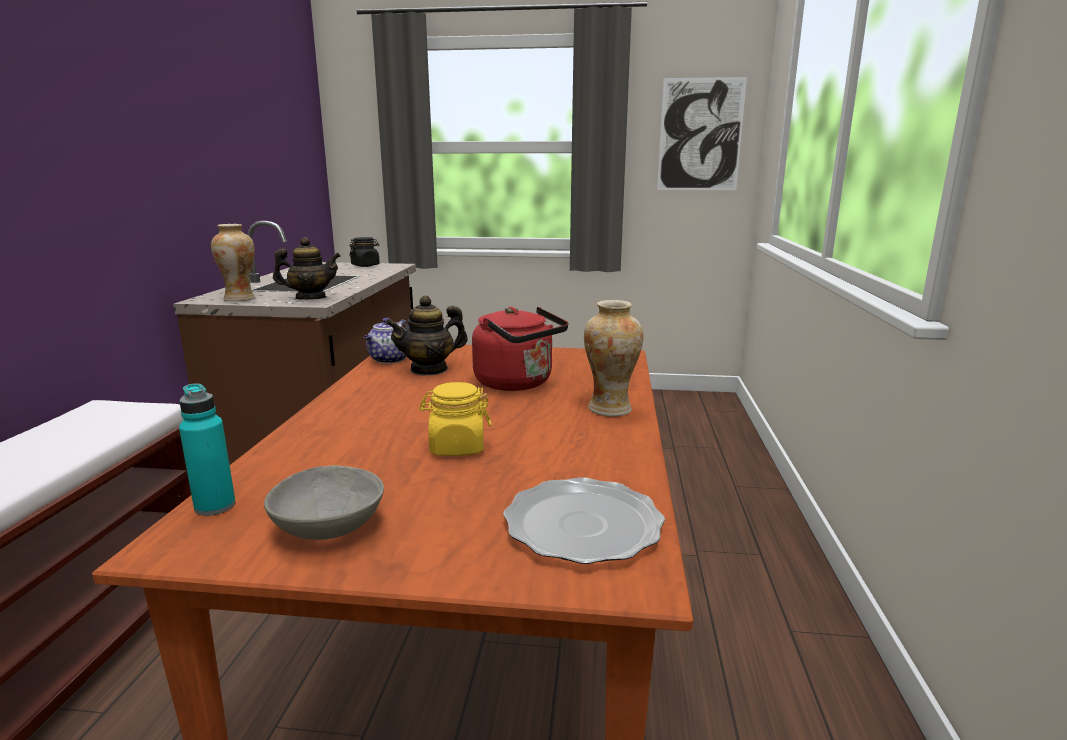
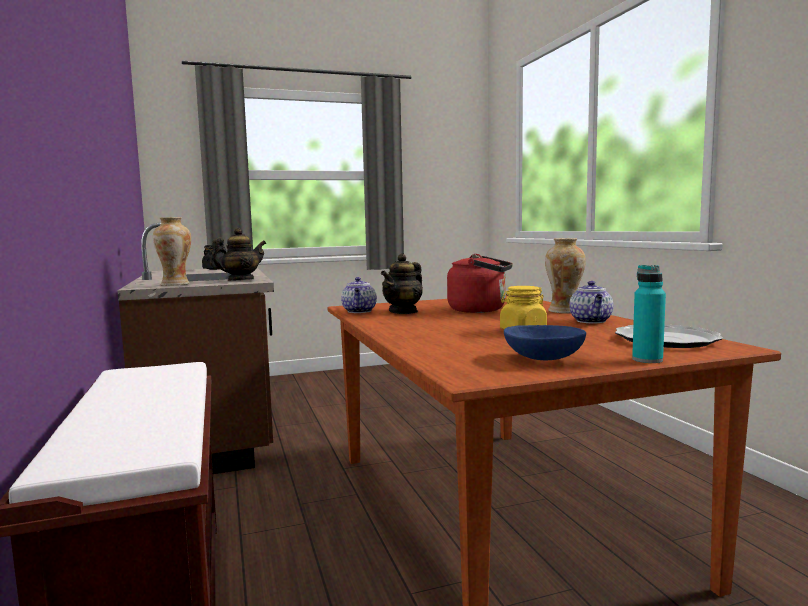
camera: 25 degrees left, 10 degrees down
turquoise bottle [179,383,236,516] -> turquoise bottle moved to [632,265,666,363]
grey bowl [264,465,384,540] -> blue bowl [504,325,586,360]
picture [657,77,747,190] -> none
none -> teapot [569,281,613,324]

